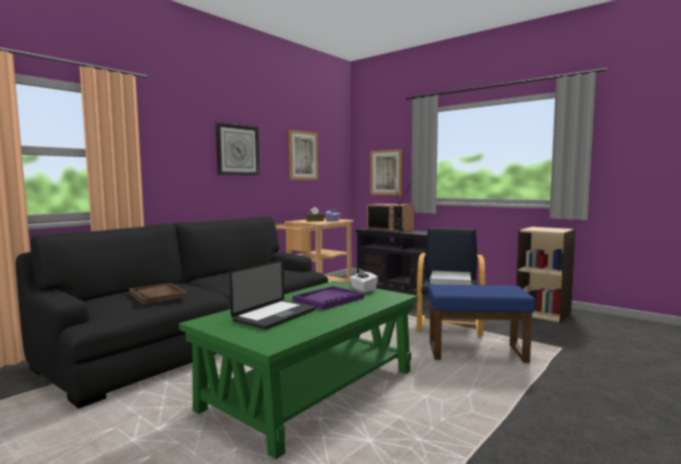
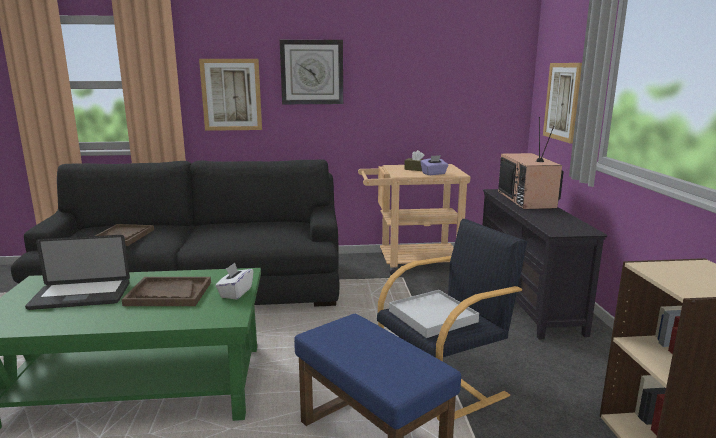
camera: 45 degrees right, 10 degrees up
picture [289,130,318,180] -> picture moved to [199,59,262,131]
purple tray [293,286,364,310] -> brown tray [122,277,211,306]

